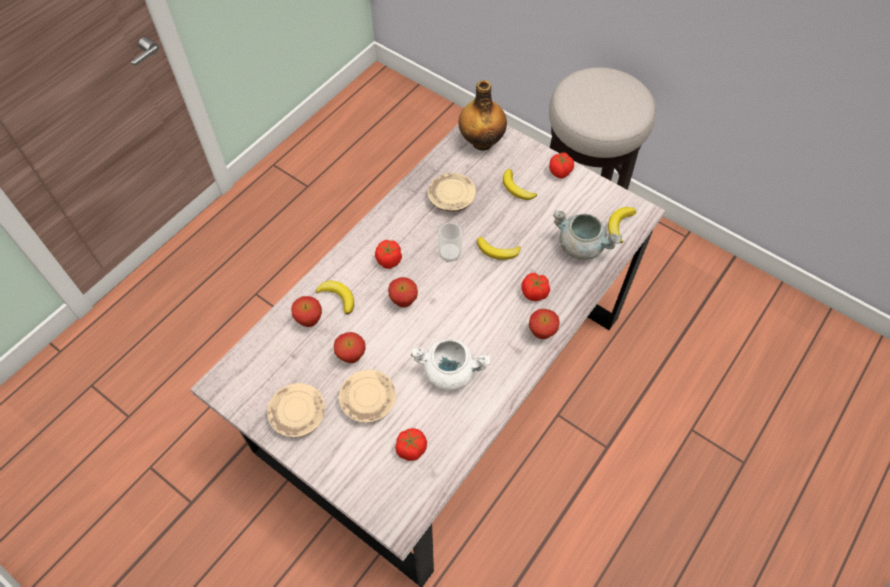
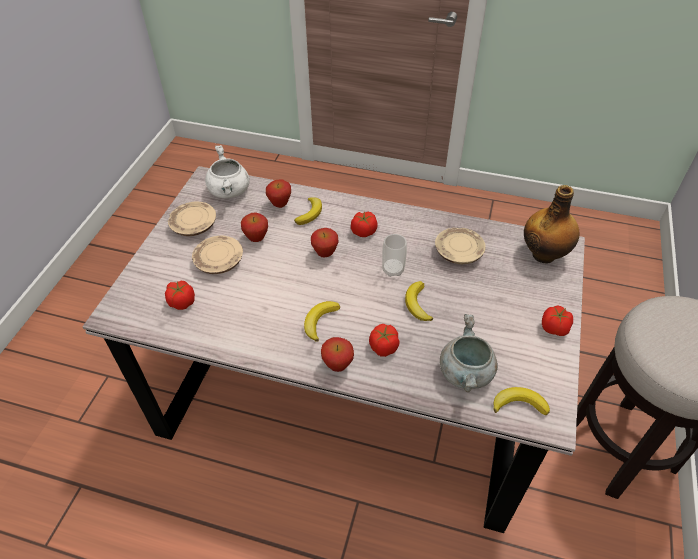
camera: 70 degrees right, 10 degrees down
white cooking pot [411,340,491,391] -> white cooking pot moved to [205,145,250,198]
banana [503,169,537,200] -> banana moved to [304,301,340,342]

